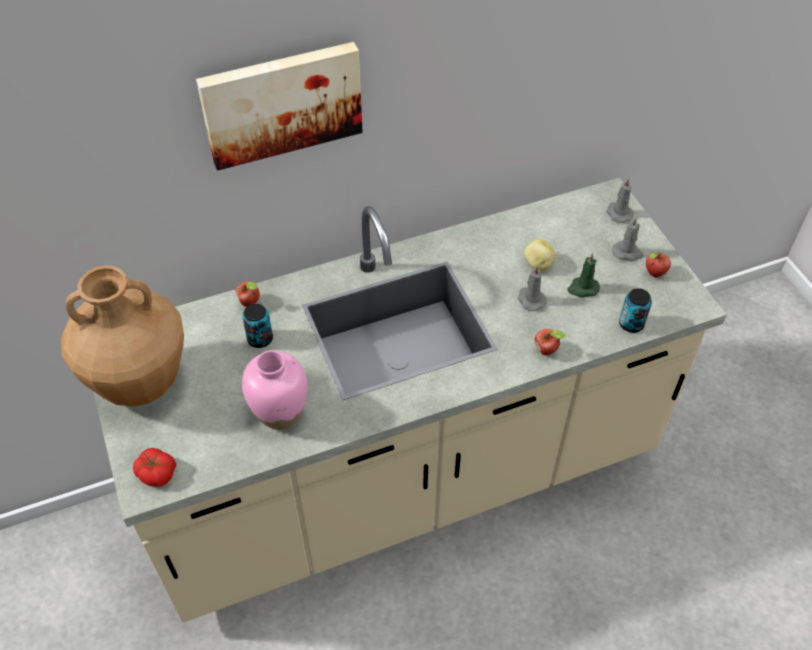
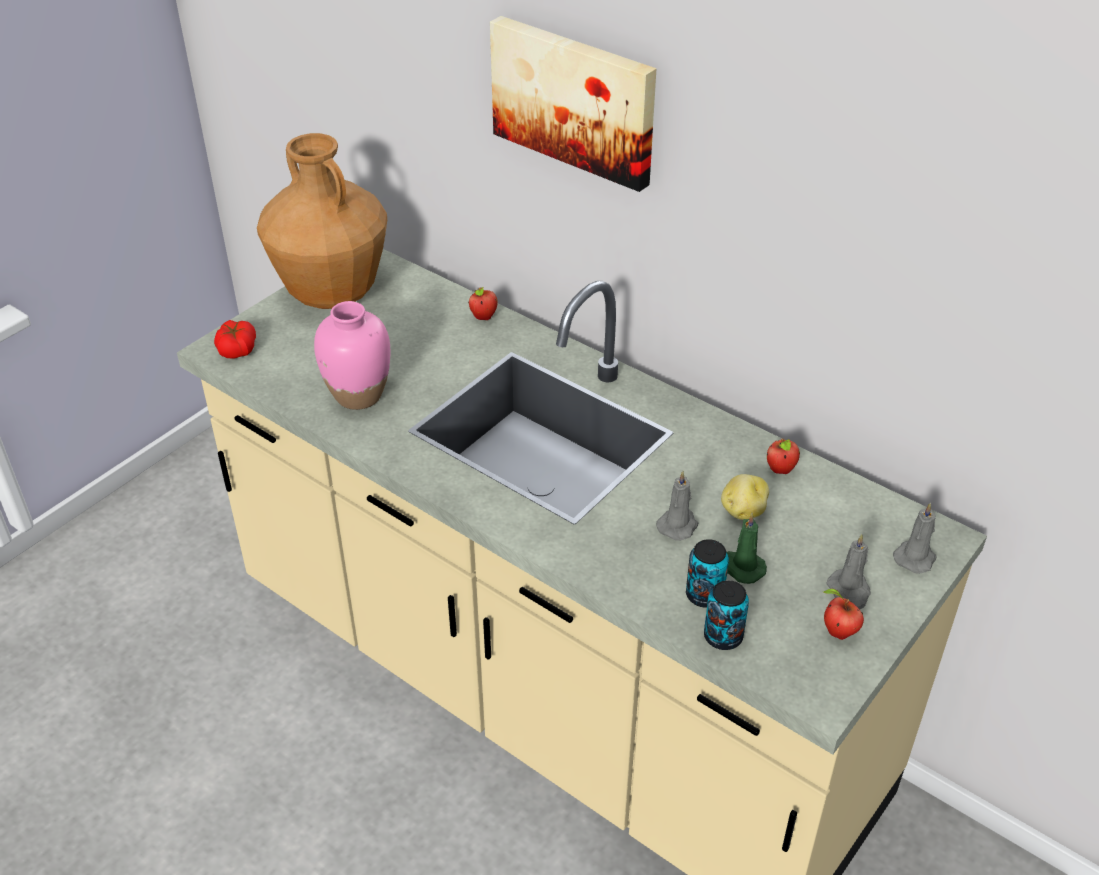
camera: 60 degrees right, 10 degrees down
can [242,303,273,348] -> can moved to [686,539,729,608]
apple [535,329,565,356] -> apple moved to [767,439,800,474]

